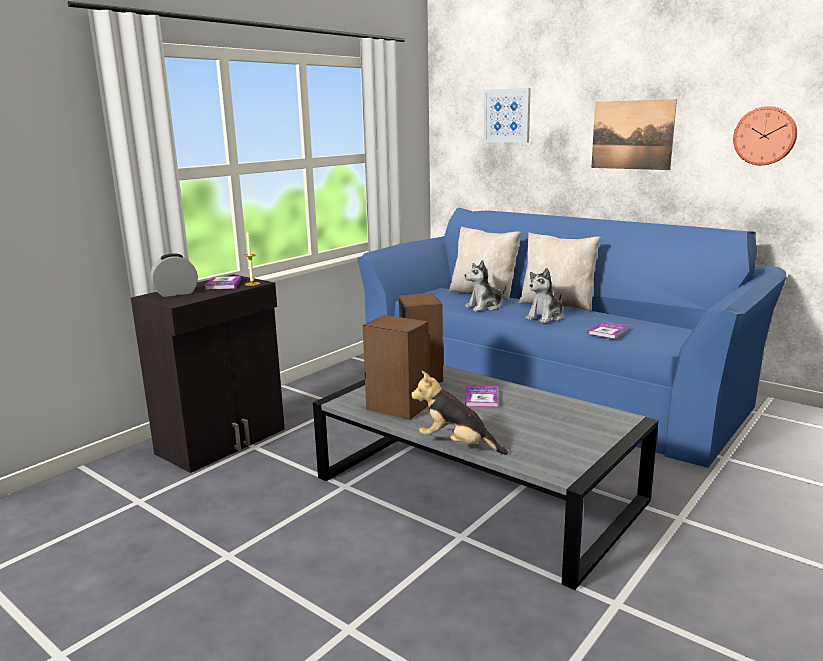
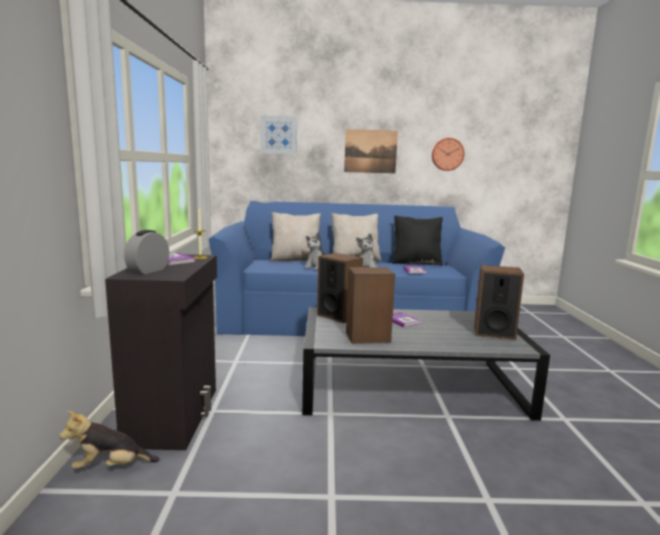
camera: 40 degrees left, 5 degrees down
plush toy [411,371,508,455] -> plush toy moved to [60,411,160,469]
none -> black pillow [392,215,443,266]
none -> speaker [474,265,524,340]

